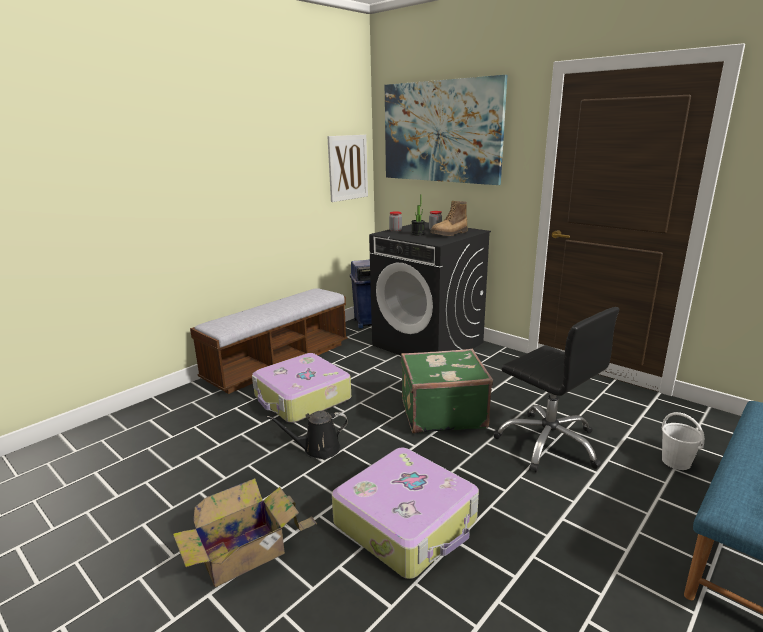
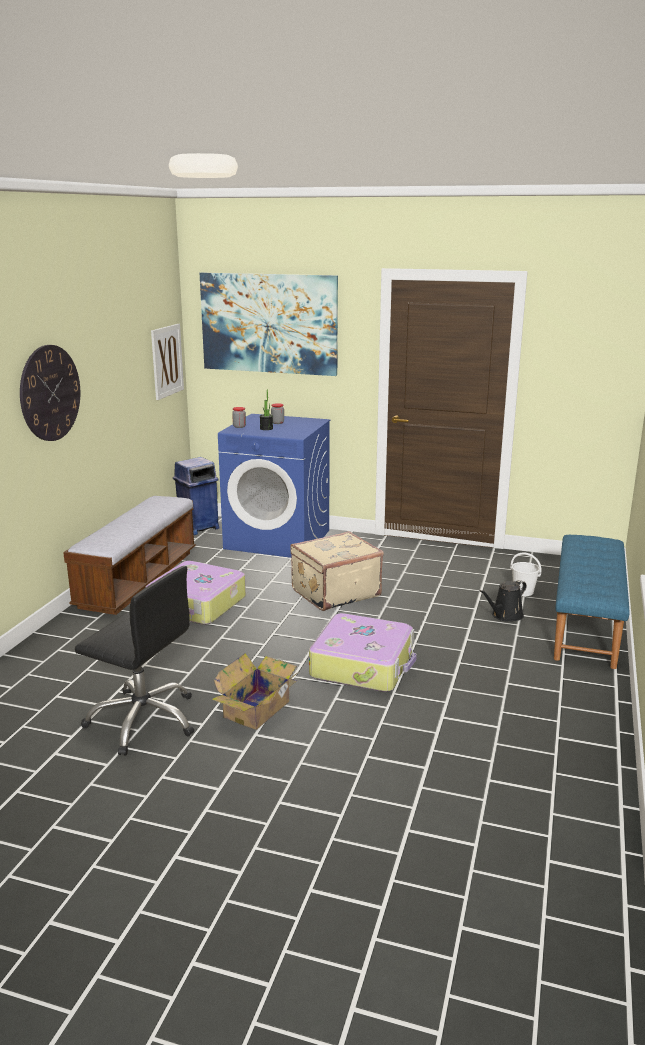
camera: 25 degrees left, 0 degrees up
black watering can [267,411,348,459] -> black watering can moved to [480,580,527,622]
black washing machine [369,222,491,355] -> blue washing machine [218,414,330,558]
green suitcase [401,349,493,434] -> beige suitcase [291,531,384,611]
boot [430,201,468,236] -> none
black office chair [493,307,619,473] -> black office chair moved to [75,566,194,755]
none -> wall clock [20,345,80,441]

